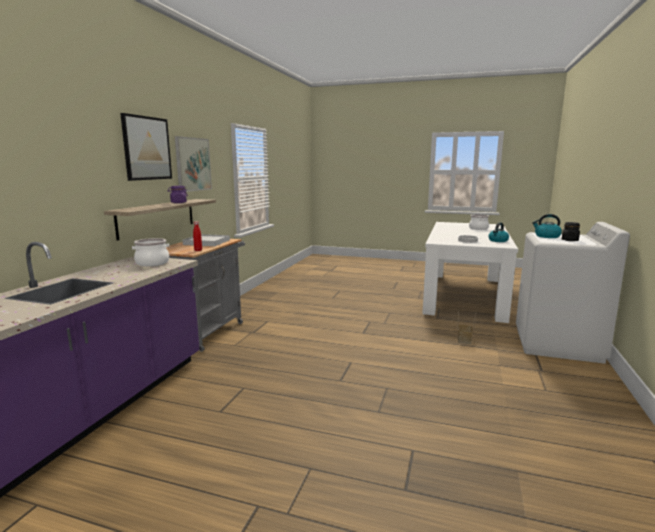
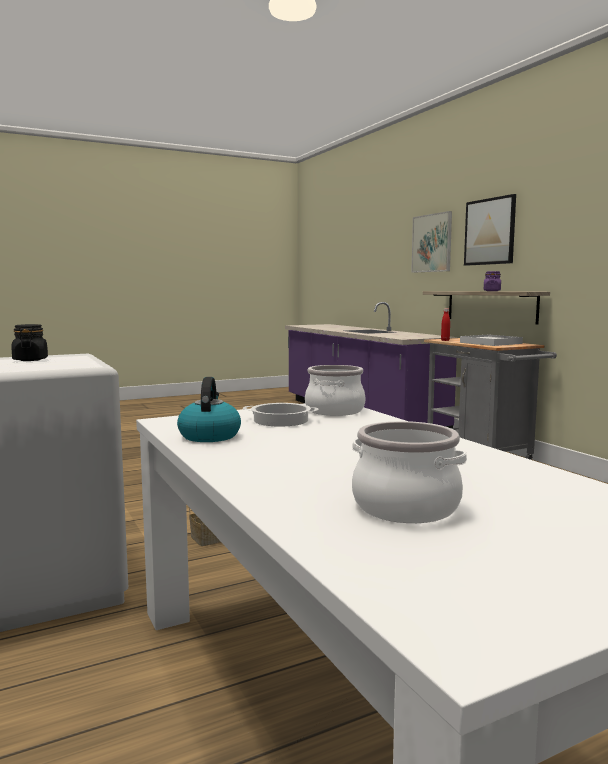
camera: 135 degrees right, 5 degrees down
cooking pot [132,238,169,266] -> cooking pot moved to [305,365,366,416]
picture [175,136,212,192] -> picture moved to [411,211,452,273]
kettle [532,214,562,238] -> none

